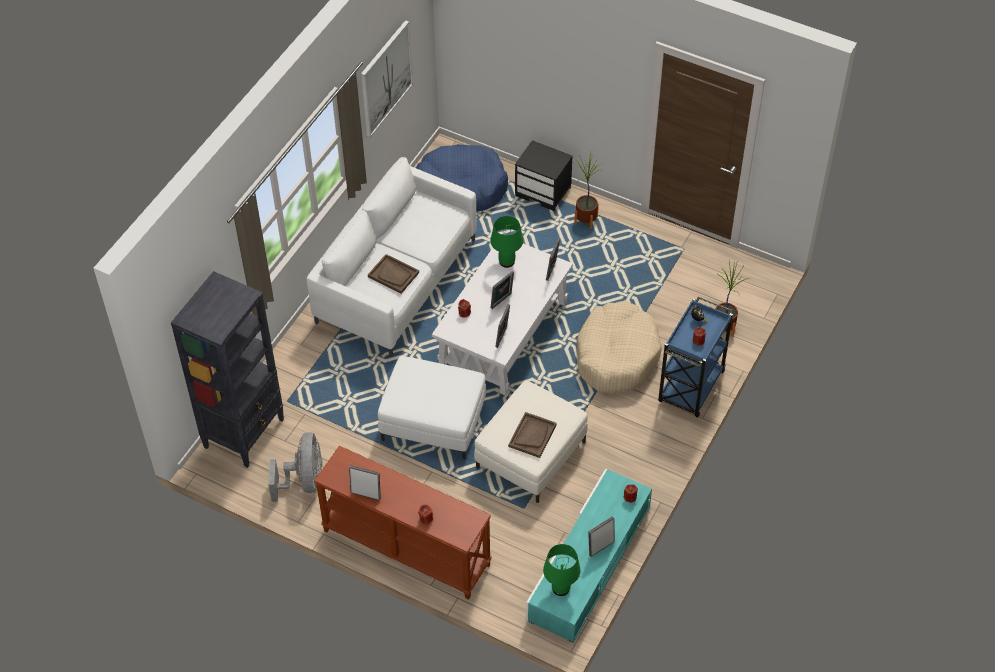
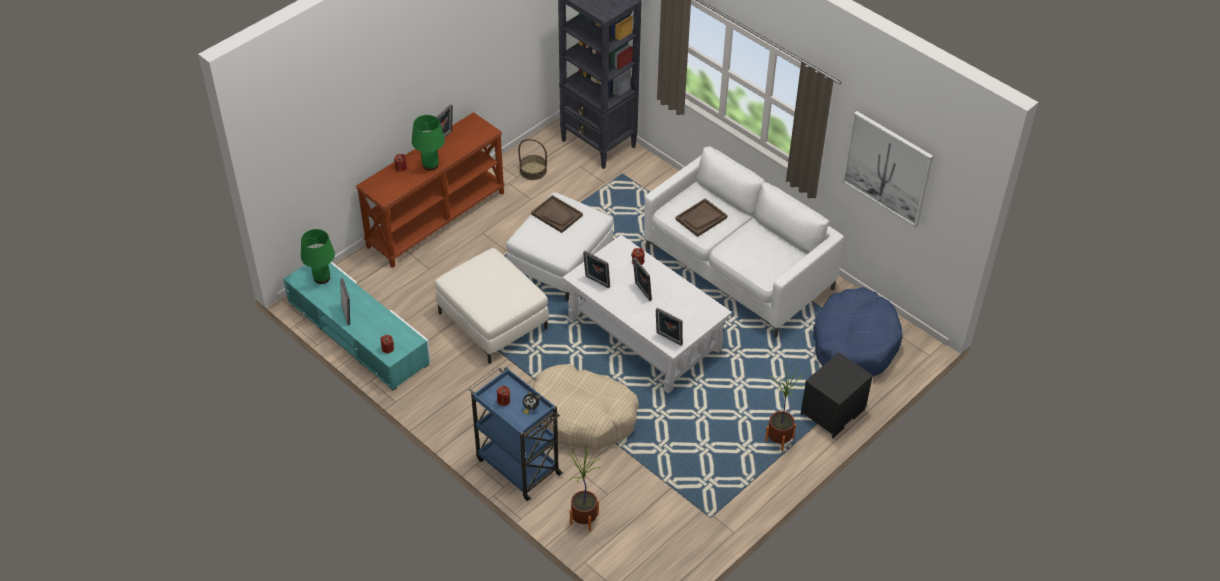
camera: 105 degrees right, 5 degrees down
grey fan [268,432,322,502] -> basket [518,139,547,180]
green table lamp [491,216,523,268] -> green table lamp moved to [412,115,445,170]
brown tray [508,412,557,458] -> brown tray moved to [531,195,583,233]

